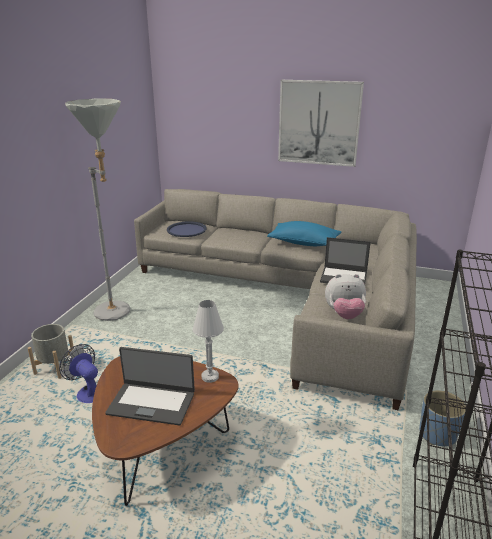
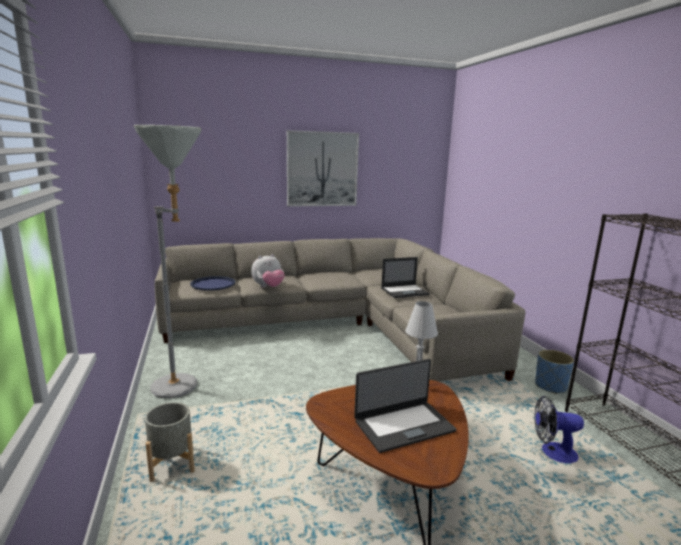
camera: 35 degrees left, 10 degrees down
fan [59,344,98,403] -> fan moved to [534,396,584,463]
blue pillow [267,221,341,246] -> none
plush toy [325,274,366,319] -> plush toy moved to [251,254,285,287]

